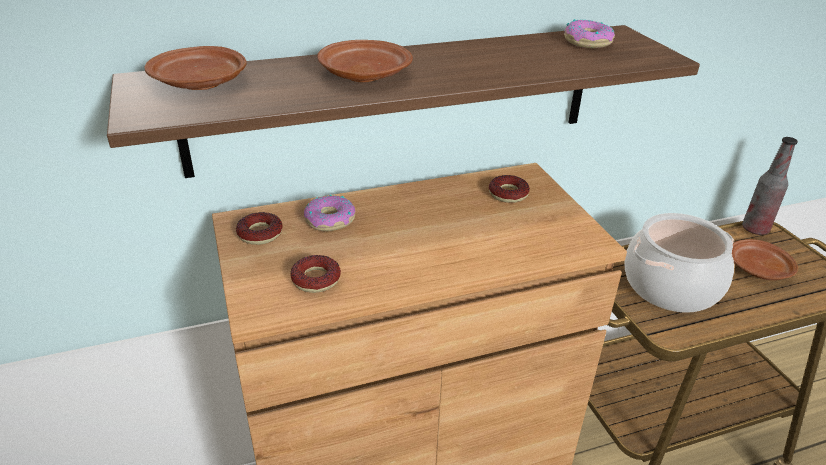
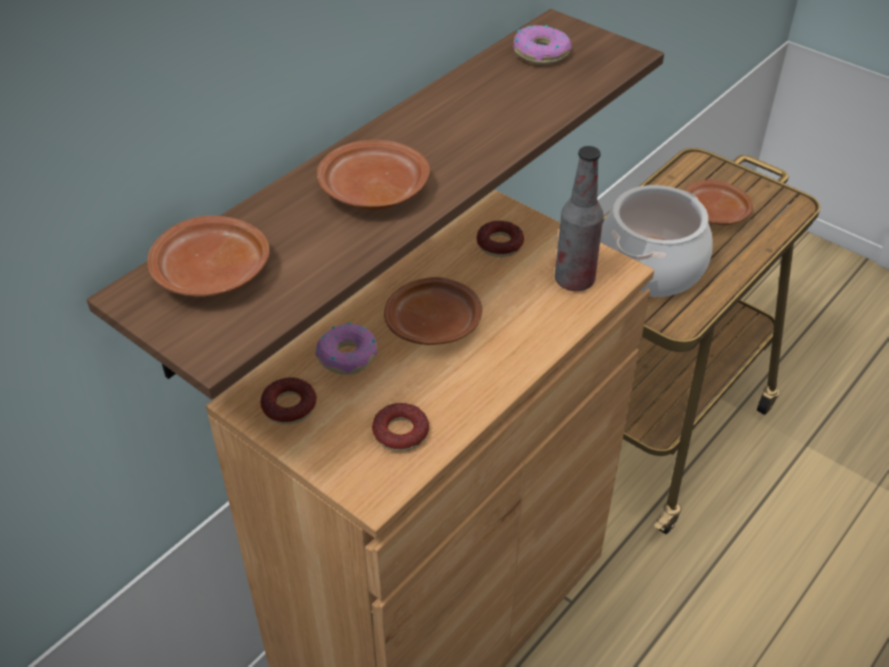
camera: 30 degrees left, 10 degrees up
bottle [742,137,798,235] -> bottle moved to [555,146,604,291]
none -> brown plate [384,277,483,345]

